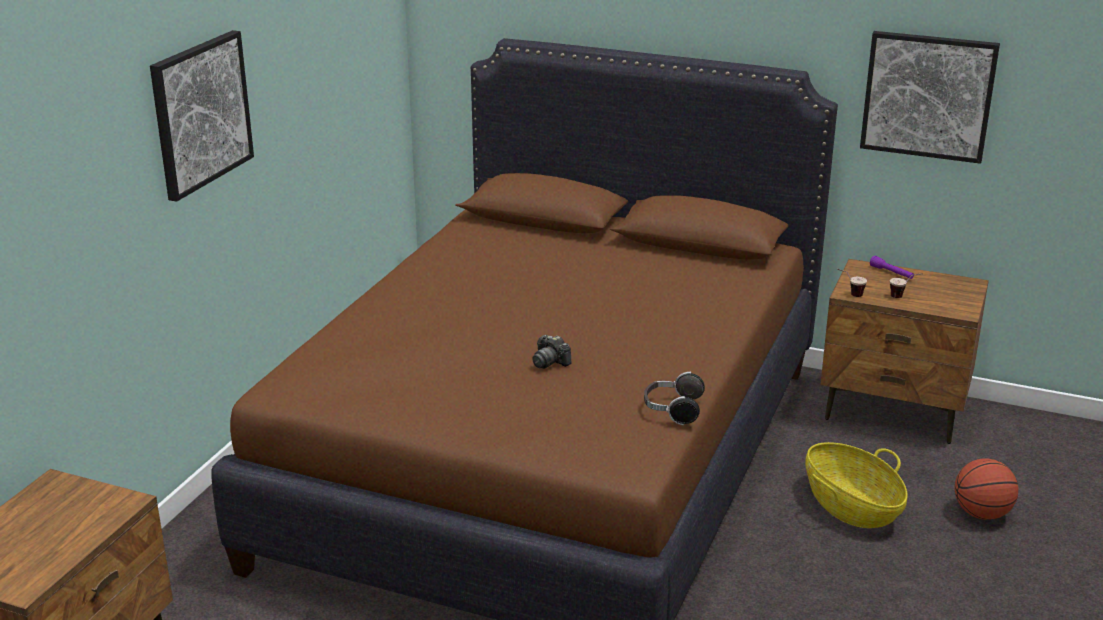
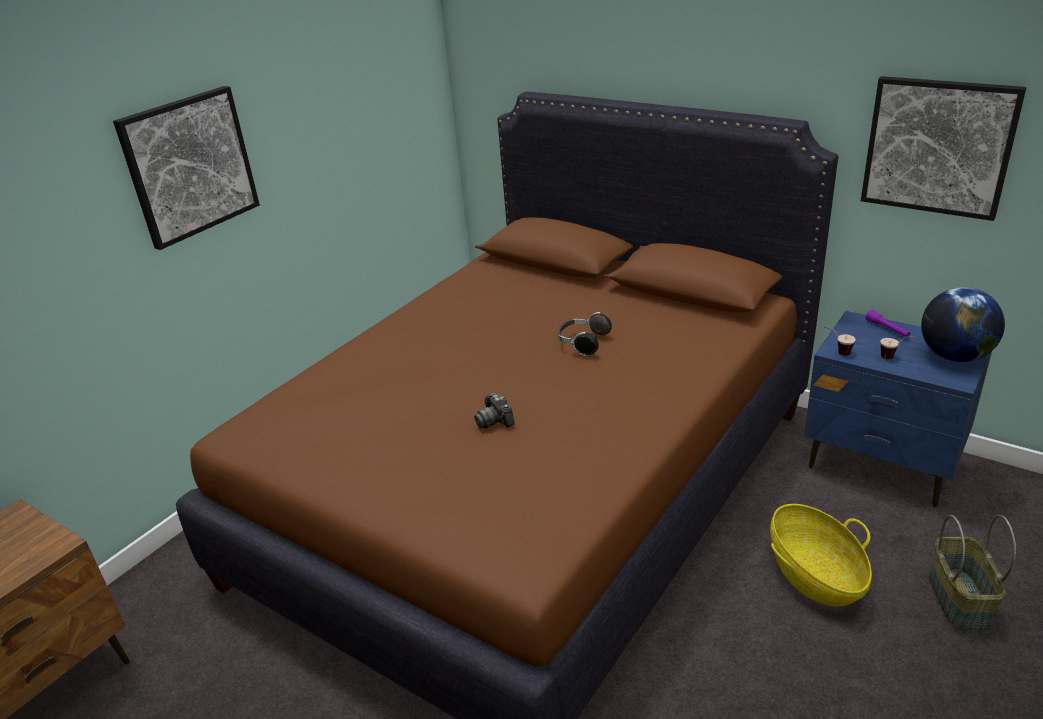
camera: 15 degrees right, 5 degrees up
headphones [644,372,705,425] -> headphones moved to [558,312,612,356]
brown nightstand [820,259,989,444] -> blue nightstand [804,311,992,507]
basketball [954,458,1018,520] -> basket [929,515,1016,631]
none -> globe [921,287,1005,362]

